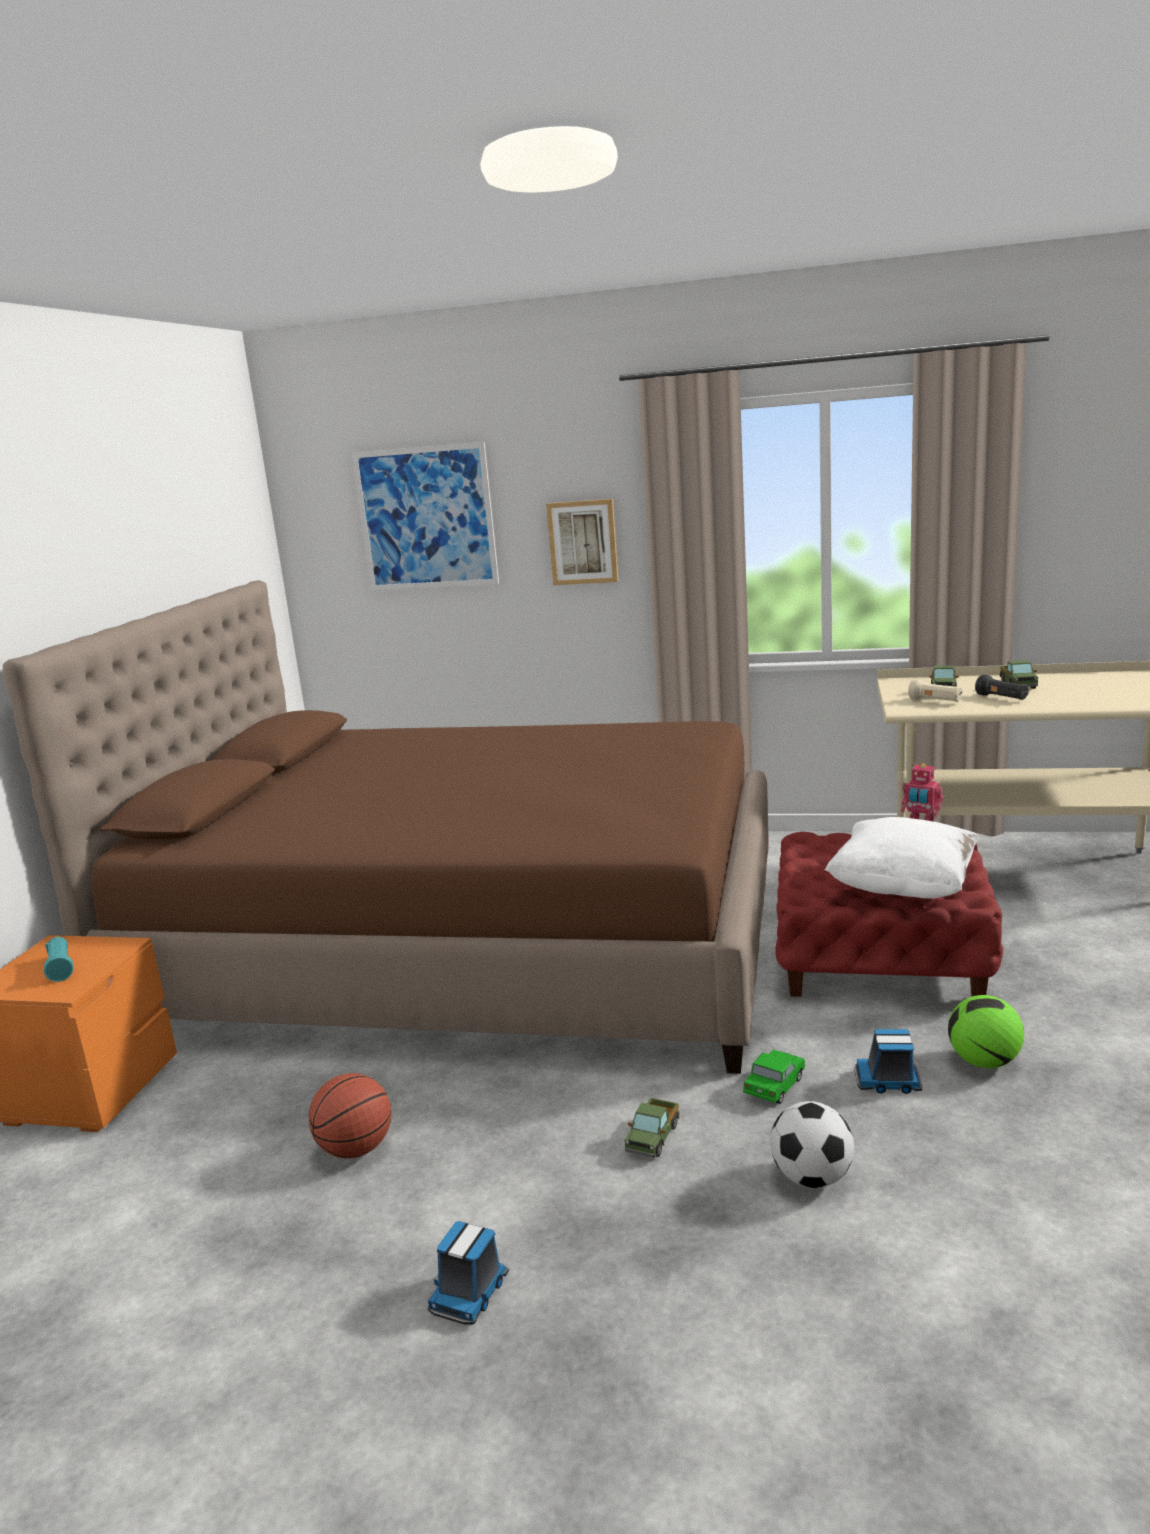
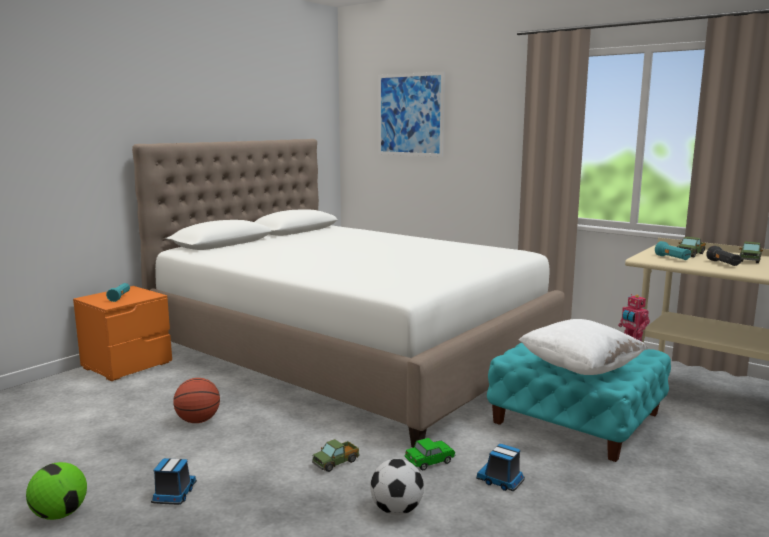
camera: 25 degrees right, 5 degrees down
brown bed [3,580,769,1074] -> white bed [132,139,564,448]
toy truck [428,1221,509,1325] -> toy truck turned 135 degrees clockwise [151,458,197,505]
picture [546,499,619,585] -> none
red ottoman [775,832,1003,997] -> turquoise ottoman [487,343,671,462]
beige flashlight [908,679,962,702] -> turquoise flashlight [655,241,691,260]
football [948,995,1024,1068] -> football moved to [26,462,87,520]

